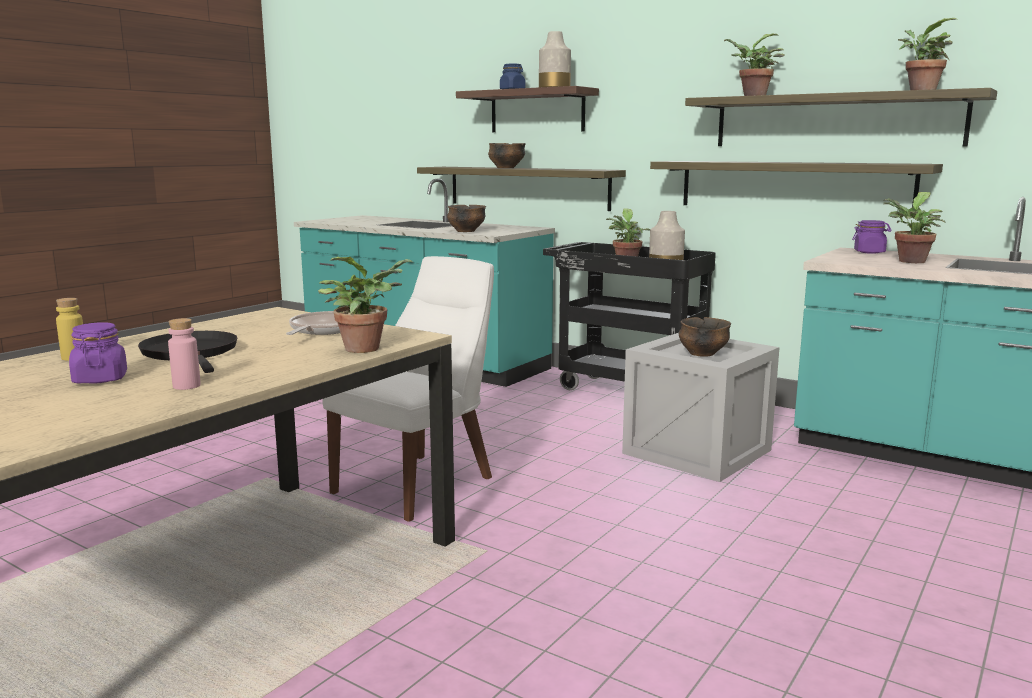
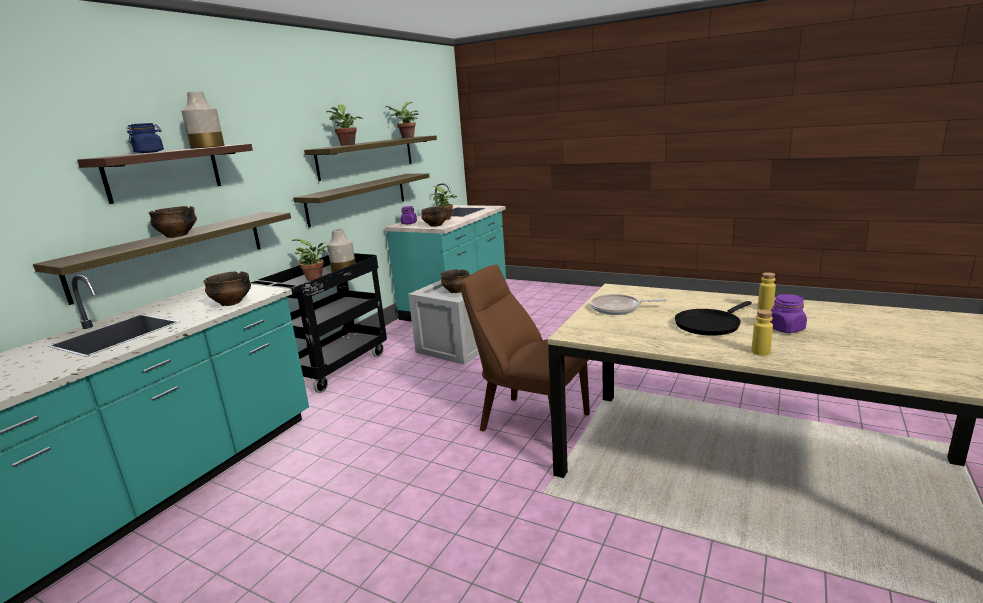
camera: 95 degrees left, 5 degrees up
pink bottle [168,318,201,390] -> yellow bottle [758,272,776,311]
potted plant [318,257,413,353] -> none
white chair [323,256,494,522] -> brown chair [460,265,590,431]
none -> bowl [421,207,448,227]

